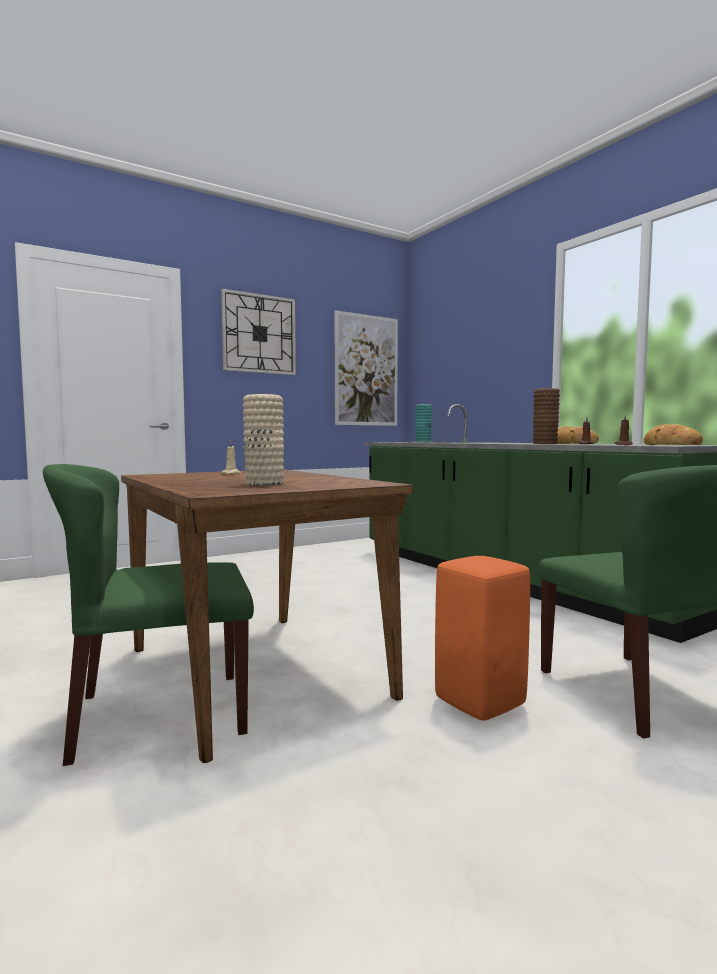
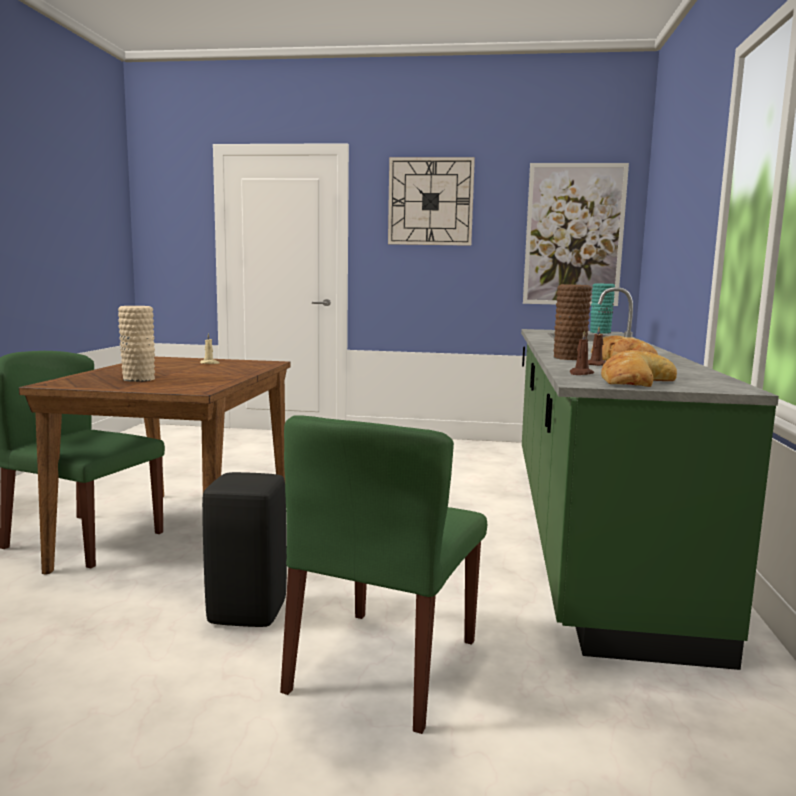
camera: 40 degrees right, 5 degrees up
orange stool [435,556,530,721] -> black stool [202,472,287,627]

